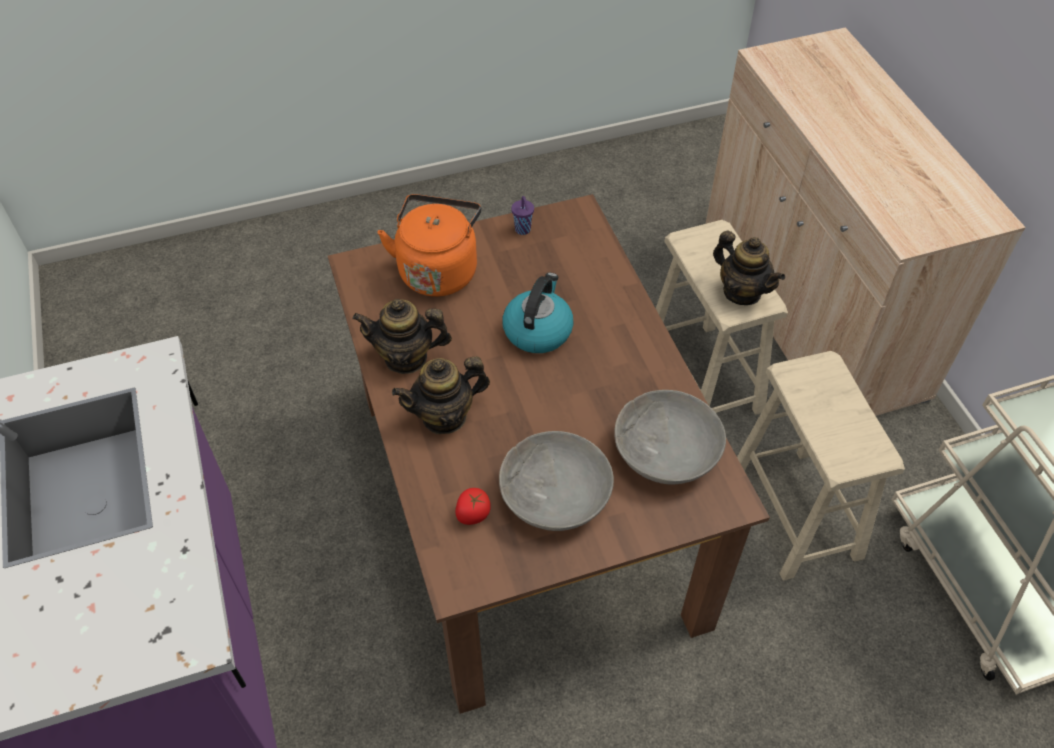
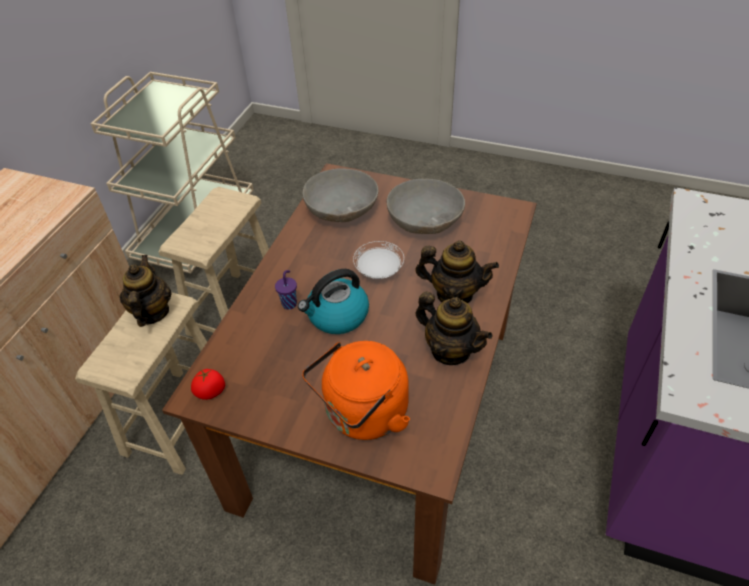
camera: 140 degrees left, 5 degrees down
tomato [455,488,491,525] -> tomato moved to [191,369,225,400]
purple cup [511,196,534,235] -> purple cup moved to [275,270,297,310]
none -> white plate [353,241,404,279]

